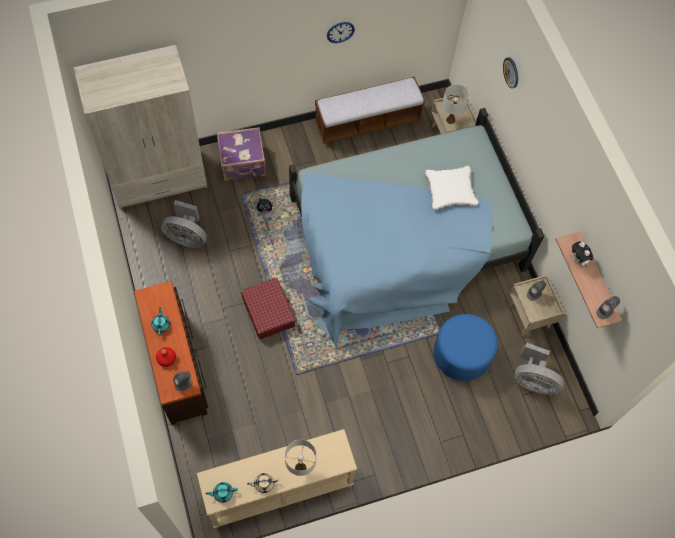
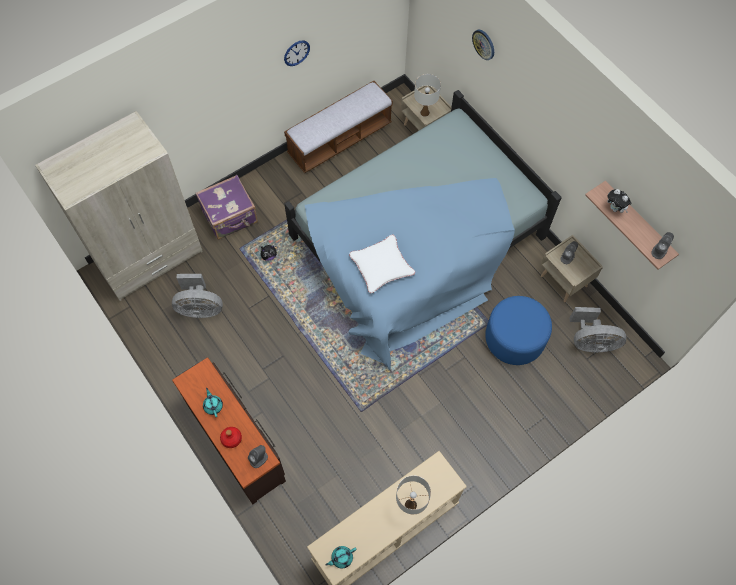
camera: 15 degrees left, 0 degrees up
red suitcase [241,278,296,339] -> none
beige teapot [247,473,279,493] -> none
white pillow [425,166,479,210] -> white pillow moved to [349,234,415,293]

